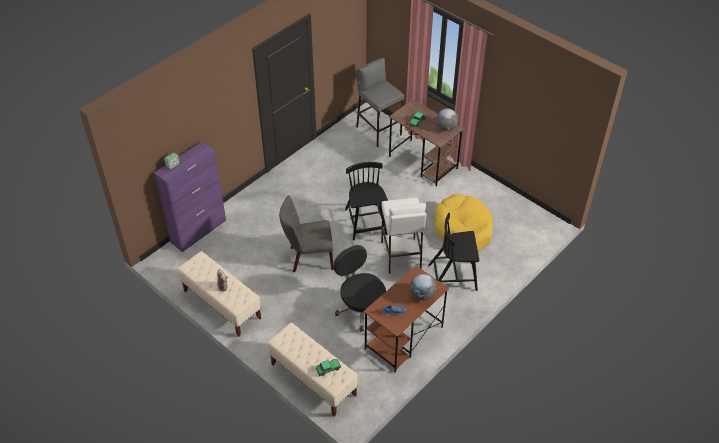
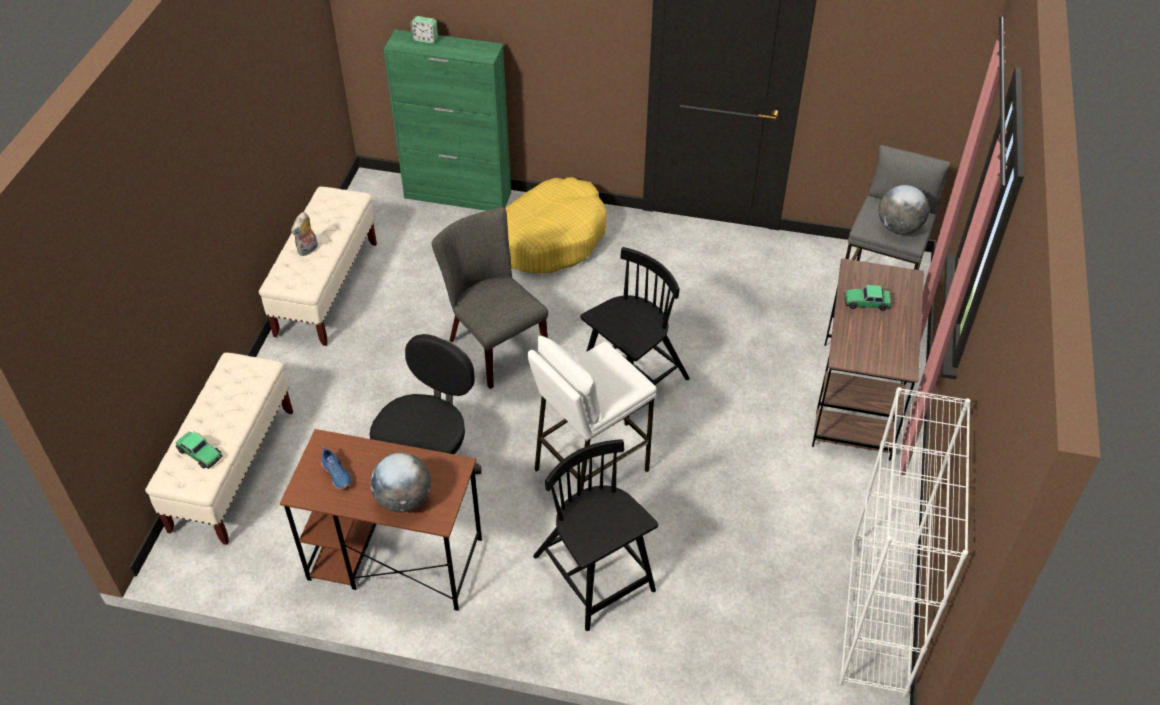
camera: 60 degrees right, 0 degrees up
purple cabinet [154,142,226,252] -> green cabinet [384,30,511,211]
yellow dog bed [434,194,493,251] -> yellow dog bed moved to [505,177,607,274]
globe [436,108,458,131] -> globe moved to [879,185,929,234]
none -> white bookcase [839,387,971,698]

